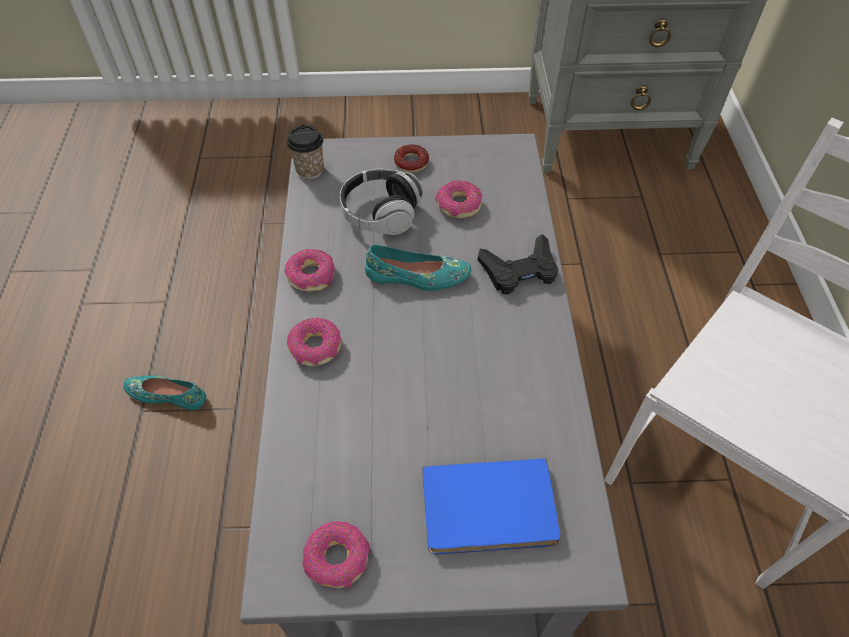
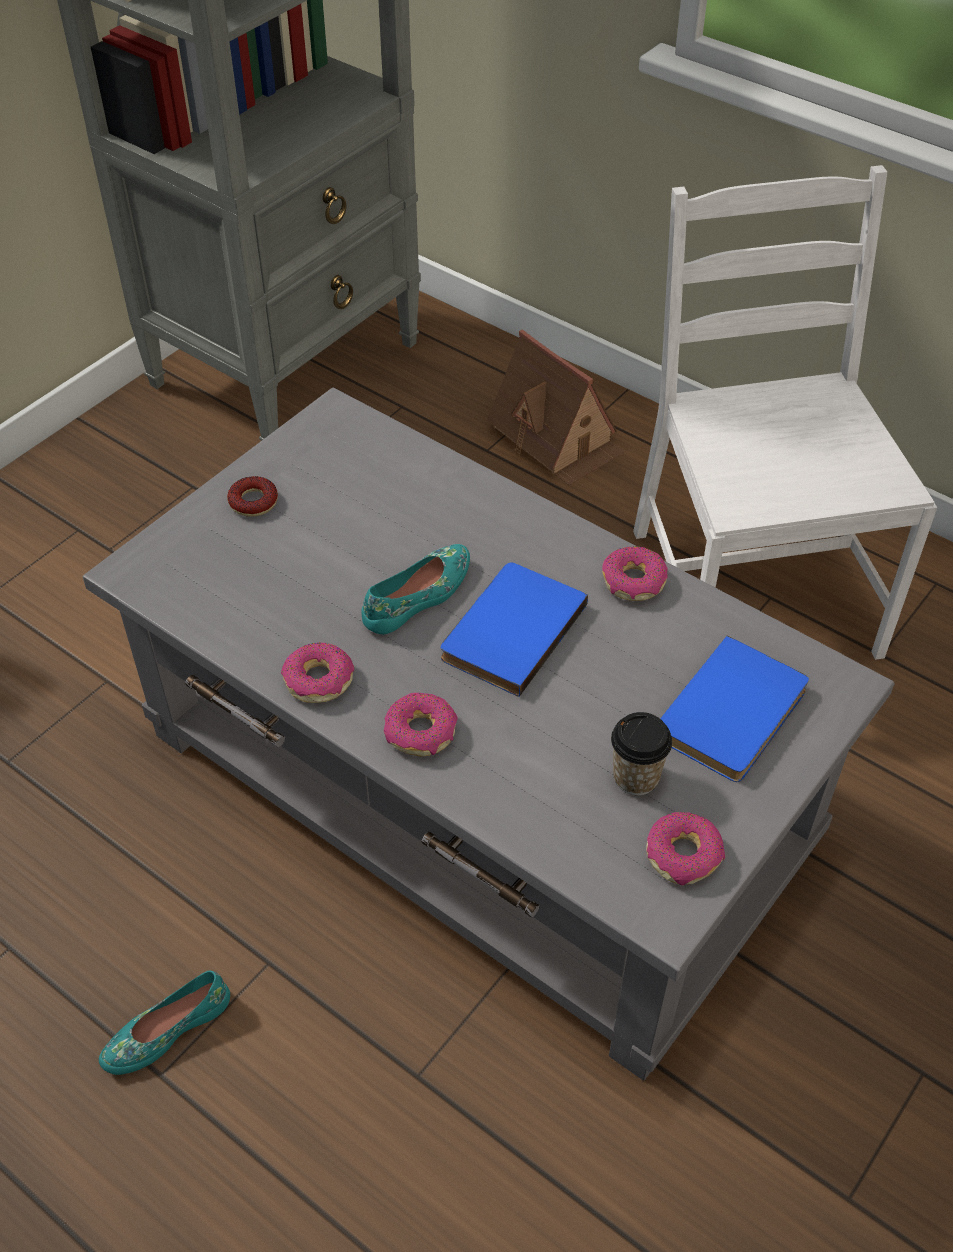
camera: 50 degrees left, 5 degrees down
cup [287,125,324,179] -> cup moved to [611,712,672,795]
headphones [340,169,423,235] -> none
donut [435,180,482,218] -> donut moved to [602,546,668,601]
black game controller [478,234,558,294] -> none
none -> blue book [441,562,588,697]
none -> toy house [487,329,625,485]

